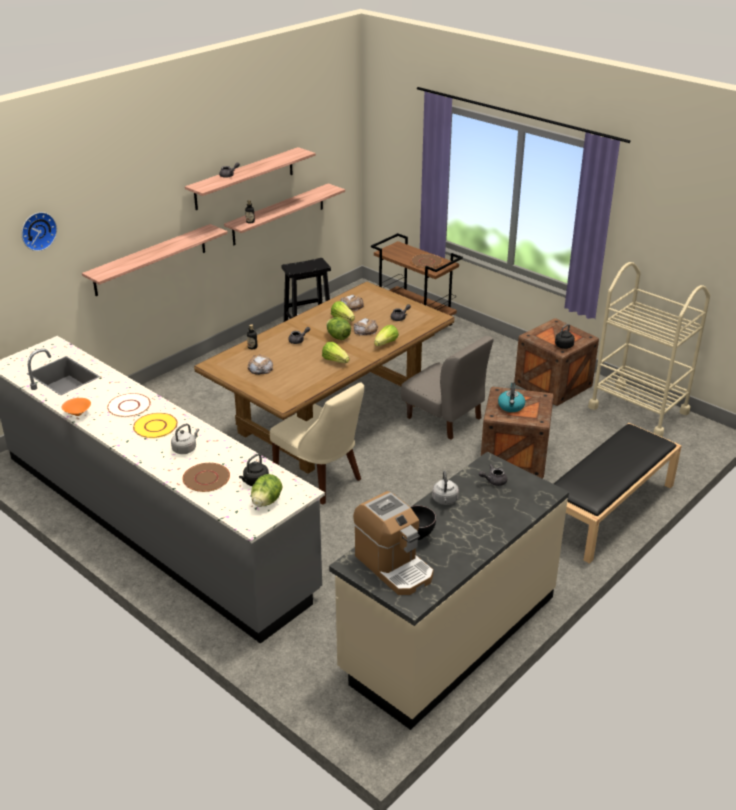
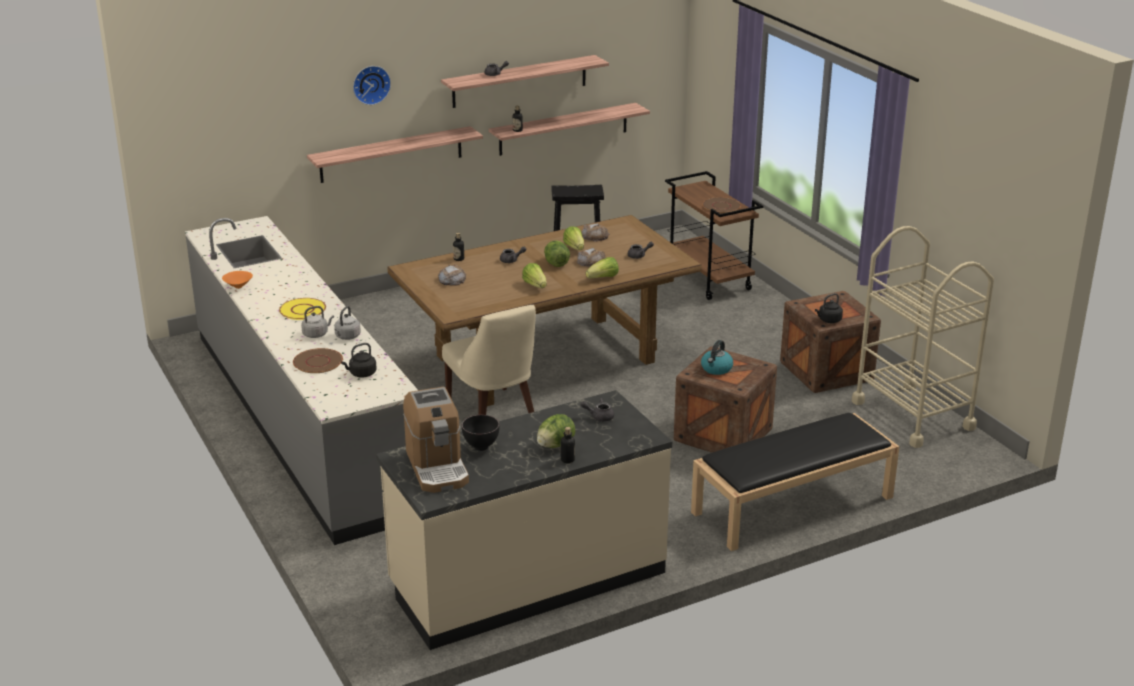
camera: 20 degrees right, 5 degrees down
wall clock [22,212,57,251] -> wall clock moved to [353,66,391,105]
white plate [107,393,151,417] -> none
lettuce [251,474,283,507] -> lettuce moved to [537,414,575,448]
grey chair [401,336,494,439] -> none
grey kettle [432,470,459,505] -> grey kettle moved to [334,306,361,340]
none -> bottle [561,427,575,463]

